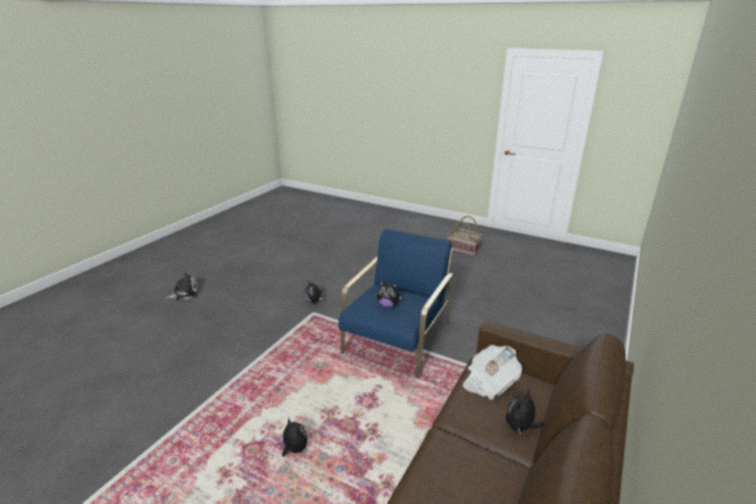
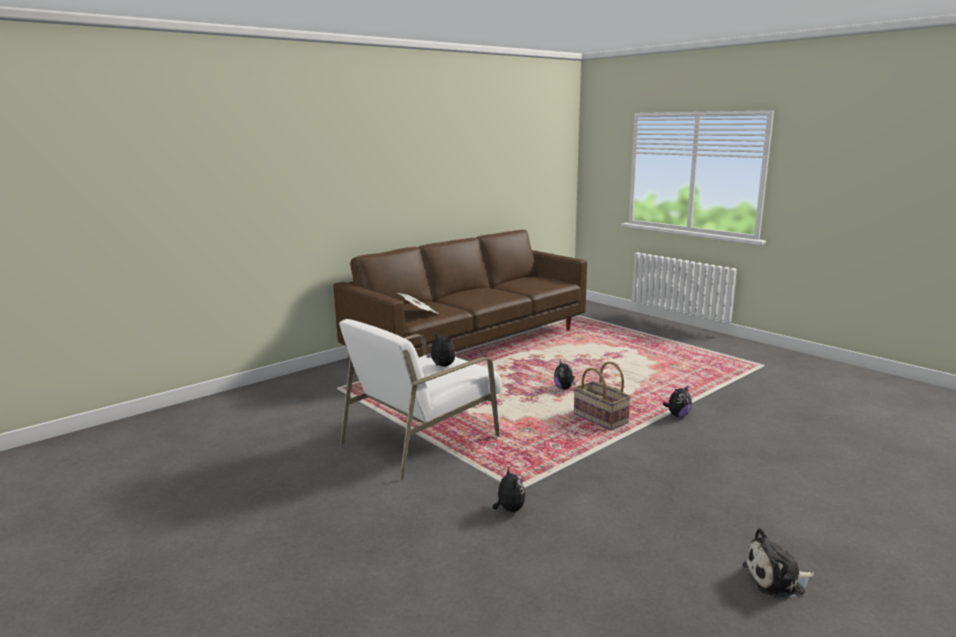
camera: 160 degrees left, 10 degrees down
blue armchair [338,229,453,379] -> white armchair [339,319,502,480]
basket [448,216,482,256] -> basket moved to [574,361,631,430]
plush toy [506,389,544,435] -> plush toy moved to [663,385,692,417]

